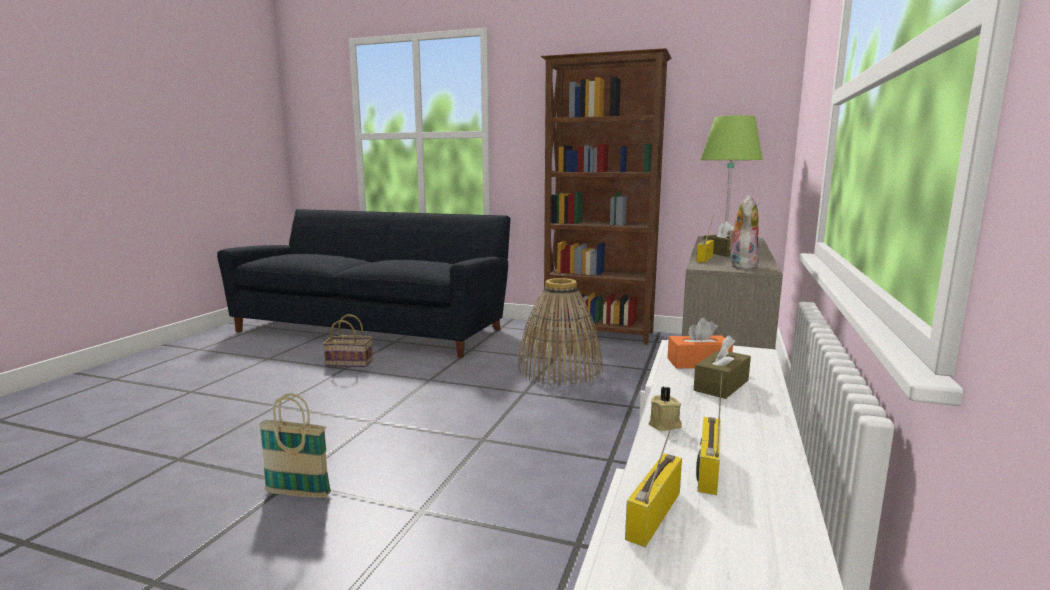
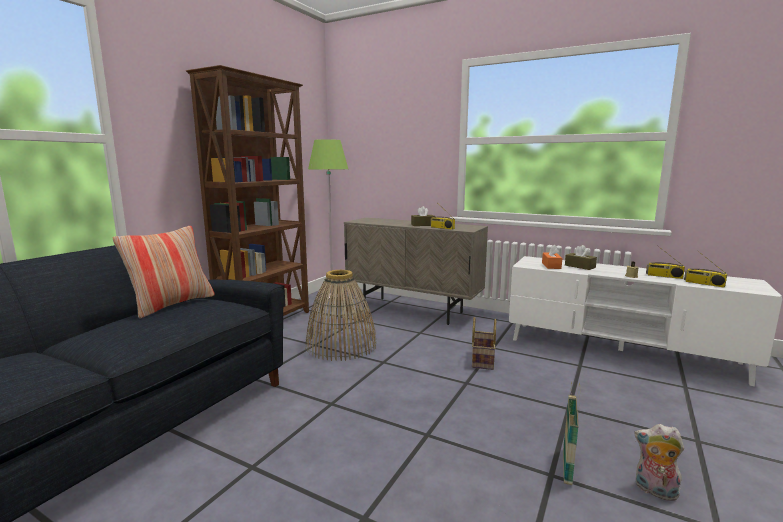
camera: 80 degrees left, 0 degrees up
basket [323,314,373,367] -> basket moved to [472,317,496,370]
plush toy [727,196,759,269] -> plush toy moved to [634,424,684,501]
none -> pillow [113,226,215,318]

